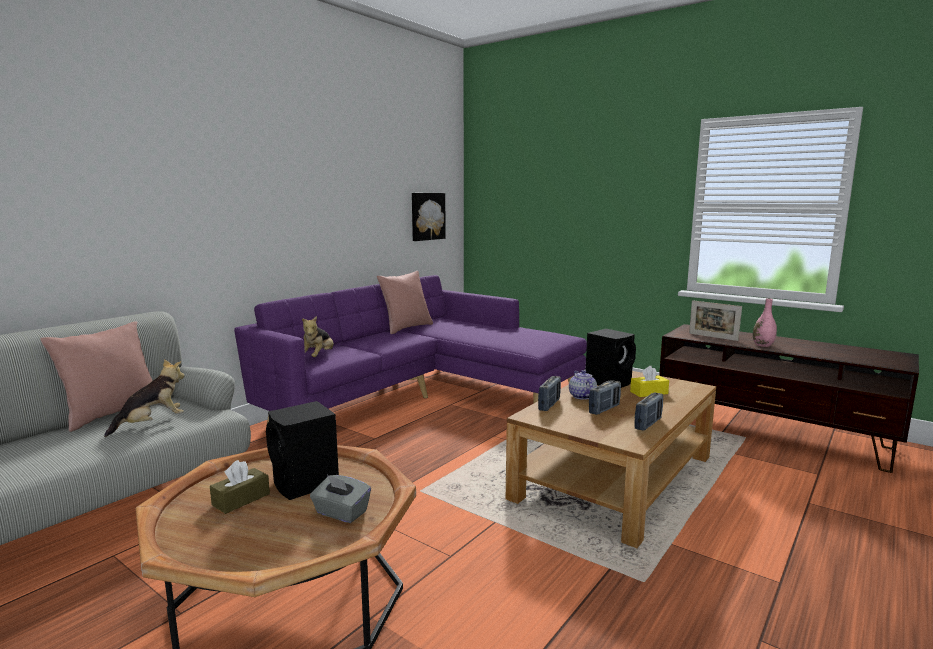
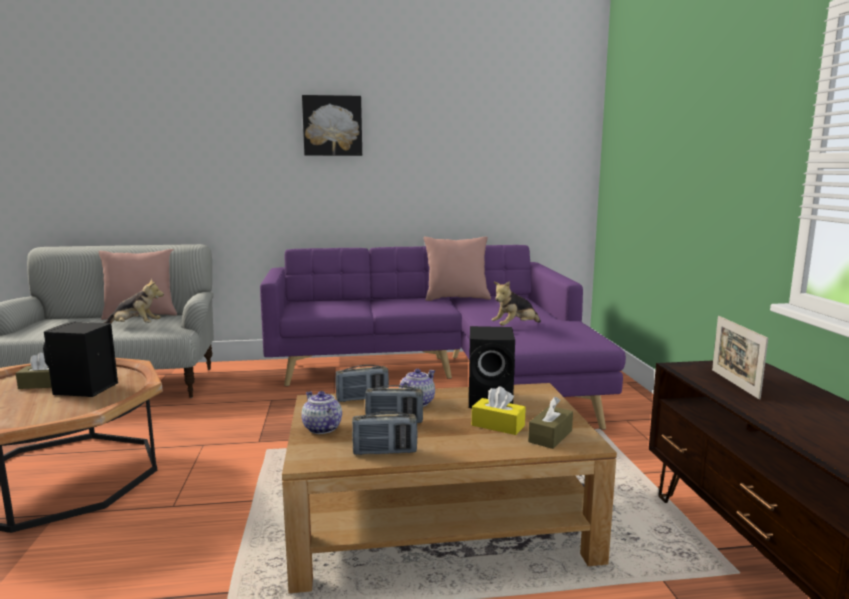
camera: 45 degrees right, 0 degrees up
plush toy [302,316,334,357] -> plush toy moved to [492,281,541,326]
grey tissue box [310,475,371,523] -> none
picture [412,193,446,241] -> picture moved to [302,95,362,156]
pink vase [753,298,777,347] -> none
none -> teapot [301,391,342,434]
none -> brown tissue box [528,397,573,449]

